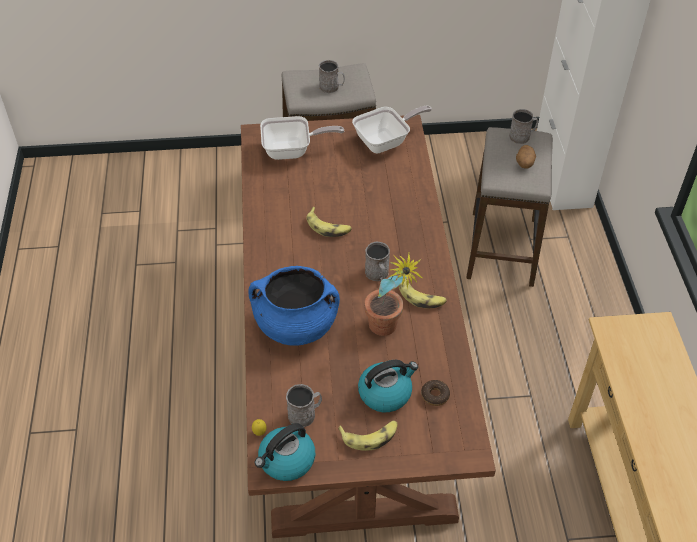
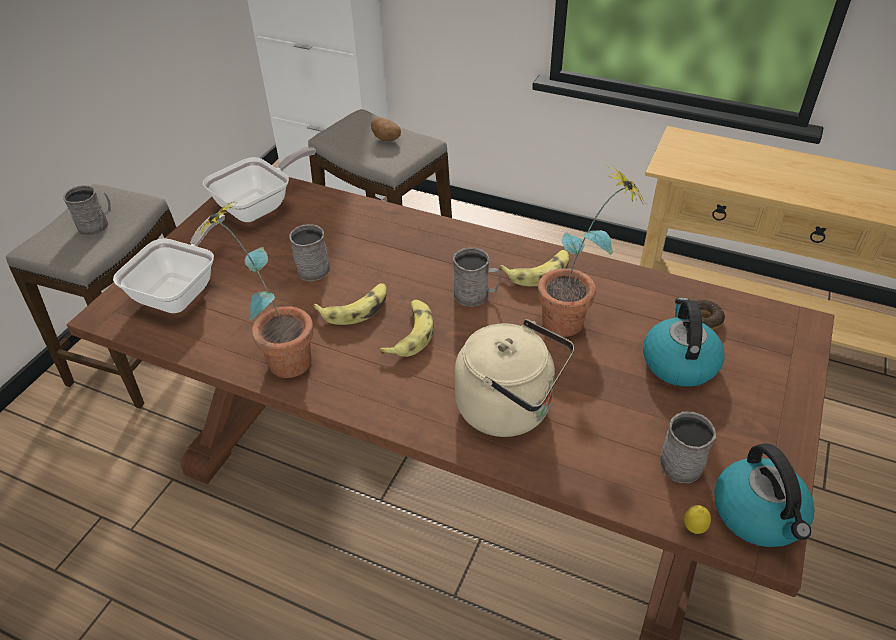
camera: 60 degrees left, 5 degrees down
blue cooking pot [248,266,340,346] -> beige kettle [455,319,574,437]
banana [338,420,398,451] -> banana moved to [380,300,433,357]
frying pan [352,106,432,153] -> frying pan turned 45 degrees clockwise [203,147,316,222]
grey mug [509,109,538,144] -> grey mug moved to [289,224,330,282]
none -> potted plant [195,201,313,378]

